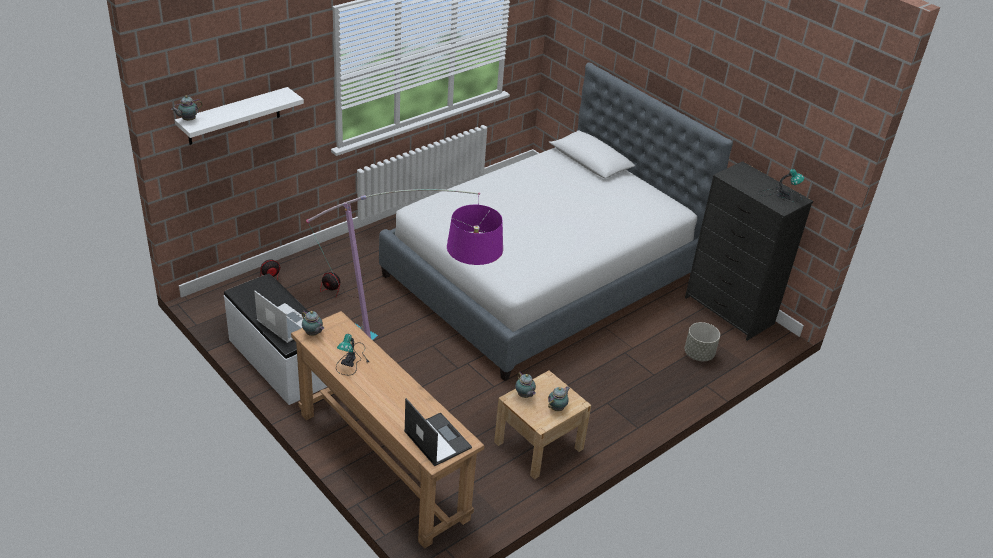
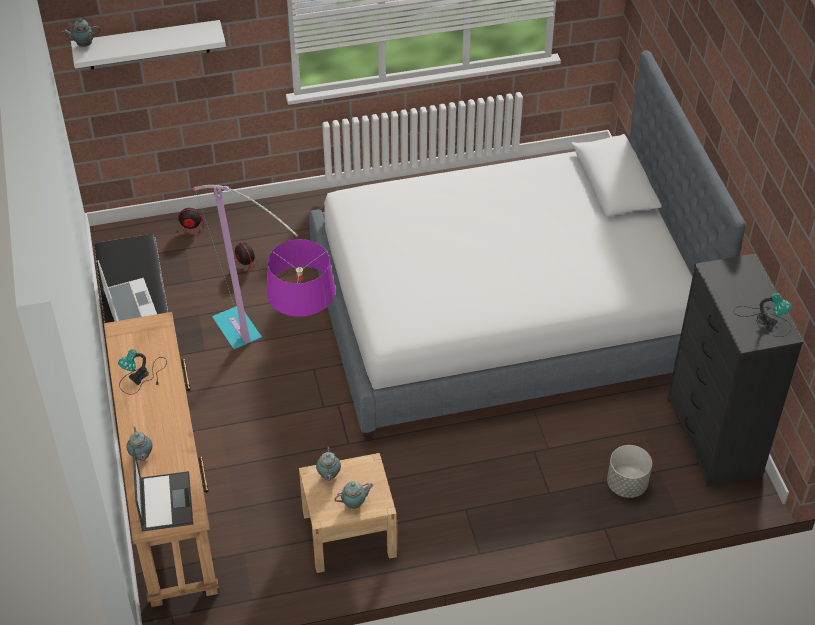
camera: 30 degrees right, 10 degrees up
teapot [302,311,324,336] -> teapot moved to [127,427,152,461]

